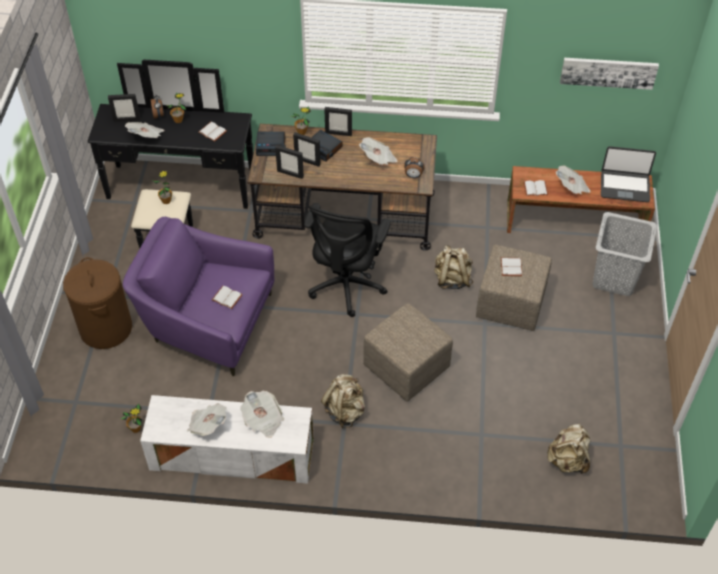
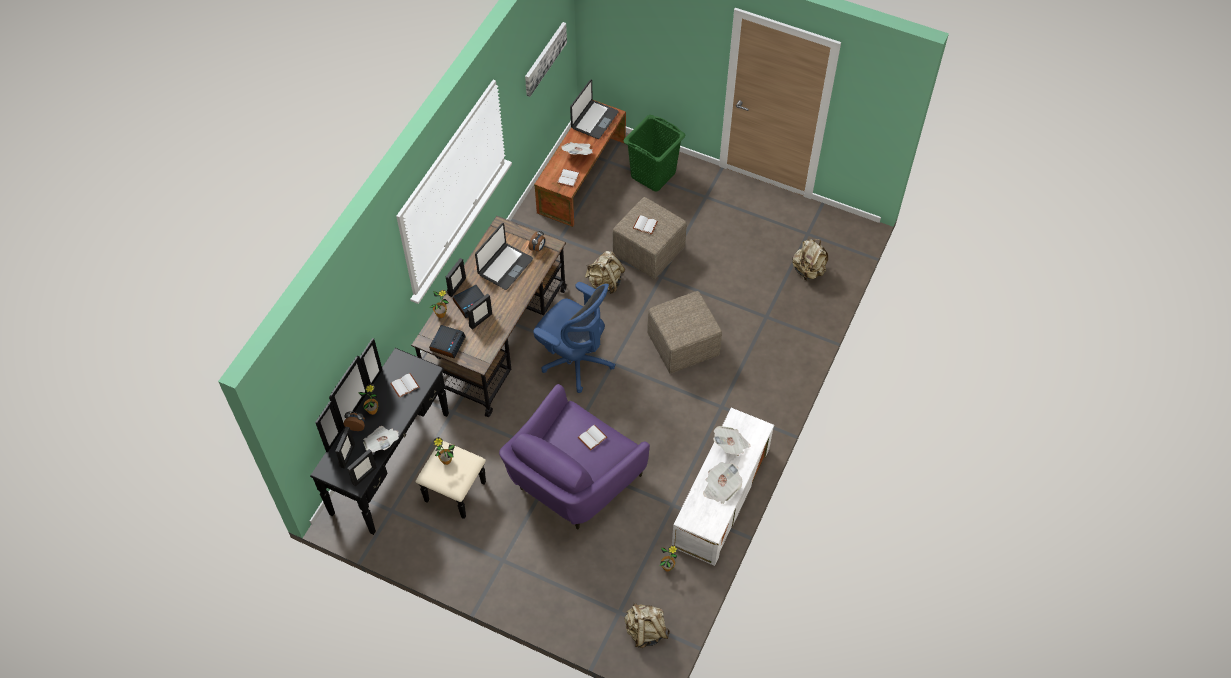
camera: 70 degrees left, 5 degrees up
brown laundry basket [63,257,132,349] -> none
picture frame [275,145,304,179] -> picture frame moved to [347,449,377,487]
black office chair [304,203,391,317] -> blue office chair [533,282,615,393]
beige backpack [321,374,365,428] -> beige backpack moved to [625,603,670,648]
newspaper [359,137,397,165] -> laptop [475,223,533,290]
grey laundry basket [592,212,657,296] -> green laundry basket [624,115,685,192]

